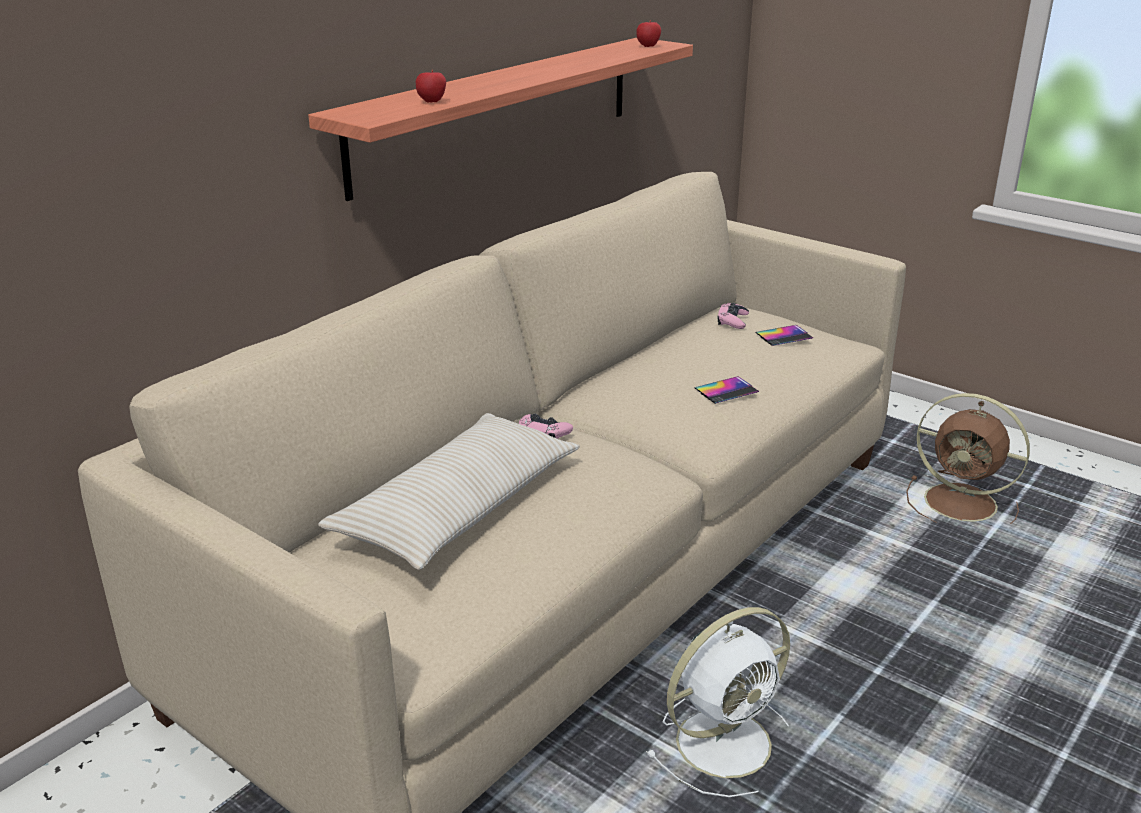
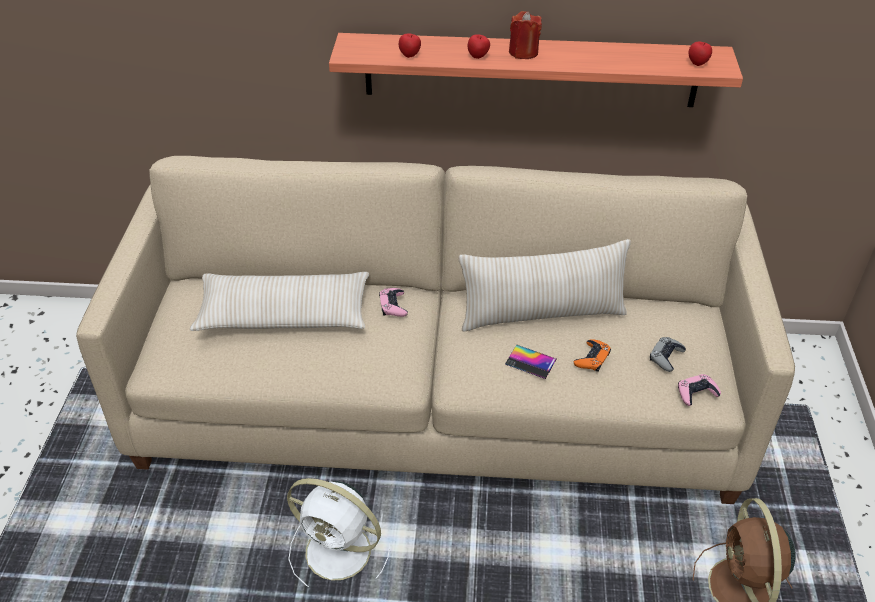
camera: 55 degrees right, 15 degrees up
pink game controller [717,303,749,329] -> pink game controller moved to [678,374,721,406]
phone [755,325,813,346] -> grey game controller [650,337,686,372]
none -> beige pillow [459,239,631,331]
none -> apple [467,34,490,59]
none -> red candle [509,11,542,59]
none -> orange game controller [573,339,611,372]

